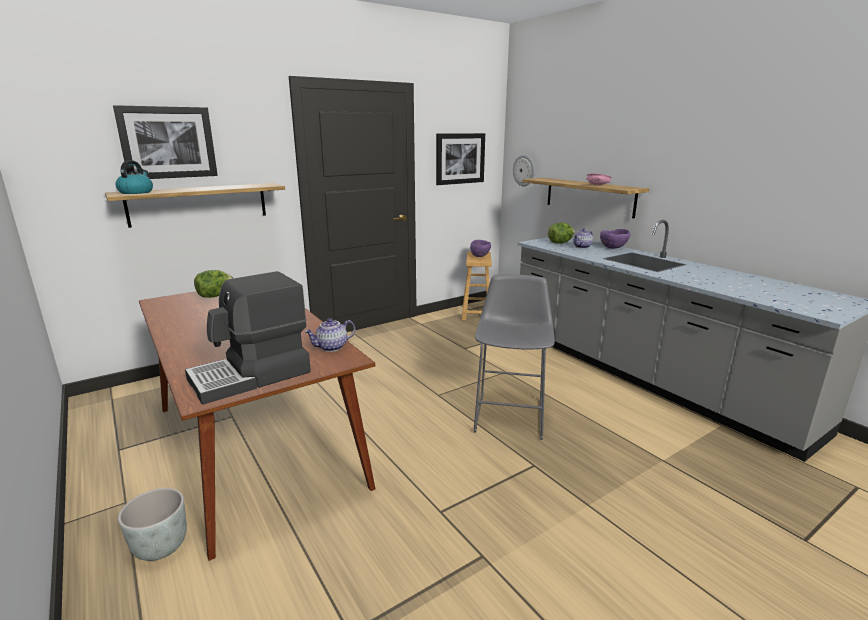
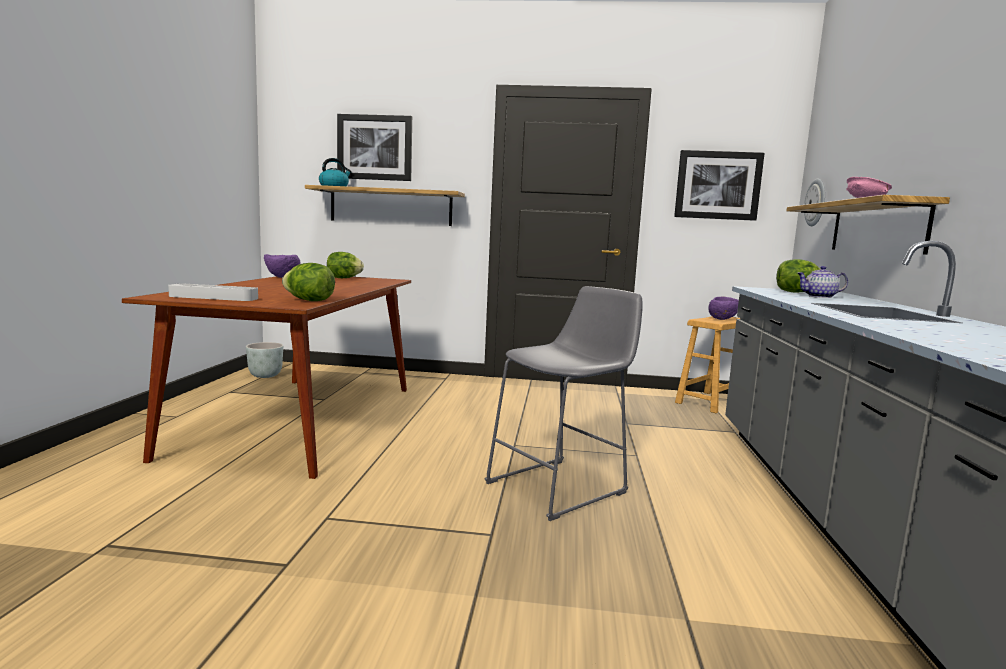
camera: 40 degrees right, 10 degrees down
grey planter [118,488,187,561] -> grey planter moved to [246,342,283,378]
coffee machine [185,271,311,405] -> grey tray [168,284,258,301]
teapot [304,318,356,352] -> lettuce [282,263,335,301]
purple bowl [600,229,630,249] -> purple bowl moved to [264,254,301,278]

